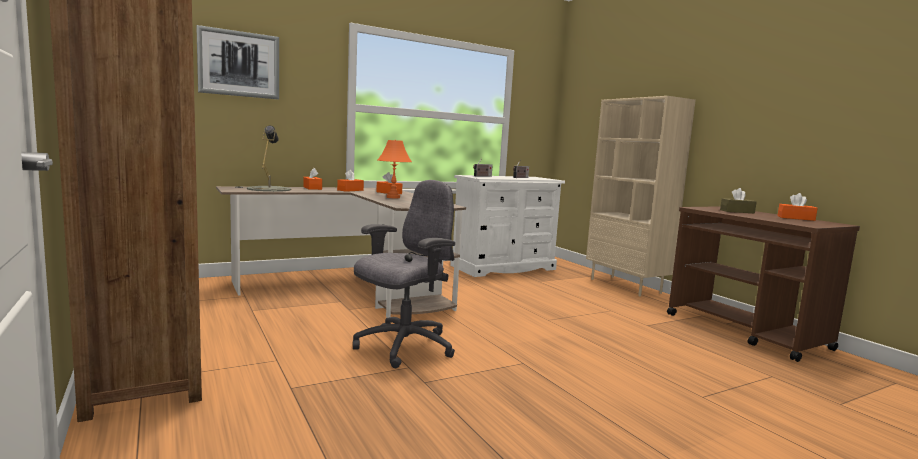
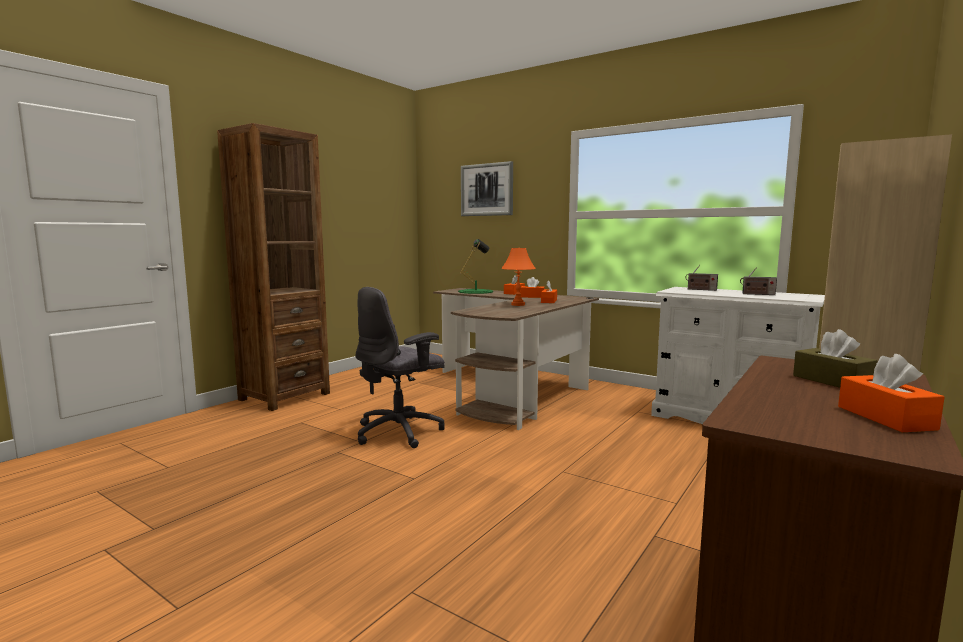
camera: 65 degrees right, 0 degrees up
grey table lamp [247,126,292,192] -> green table lamp [458,239,493,294]
grey office chair [353,180,455,368] -> grey office chair turned 120 degrees clockwise [355,287,445,448]

